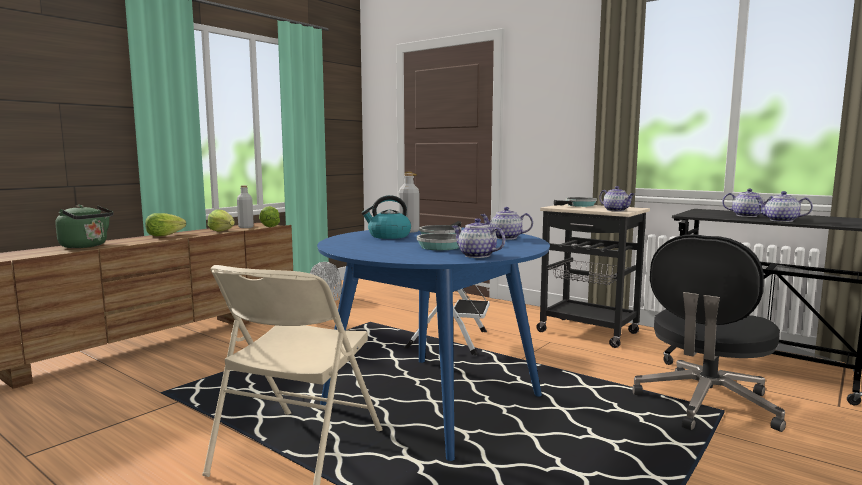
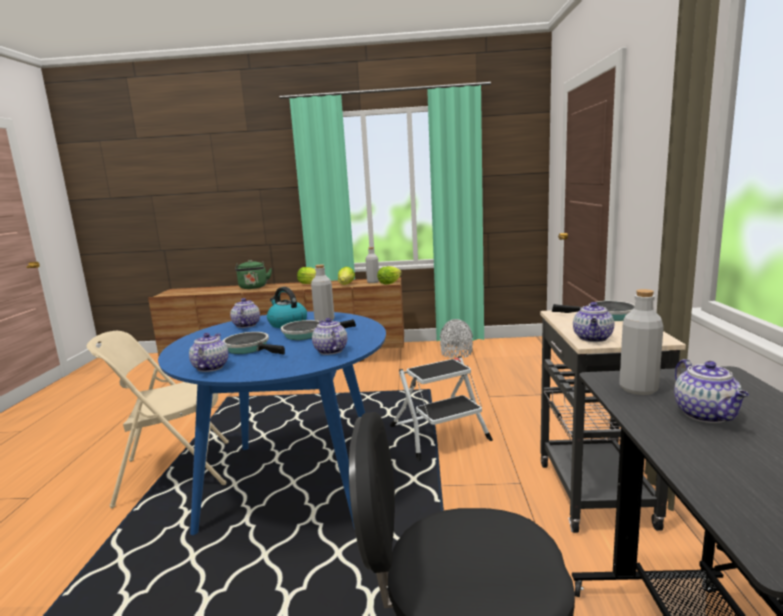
camera: 55 degrees right, 5 degrees up
teapot [755,191,813,222] -> teapot moved to [230,298,260,328]
none -> grey bottle [619,289,664,395]

